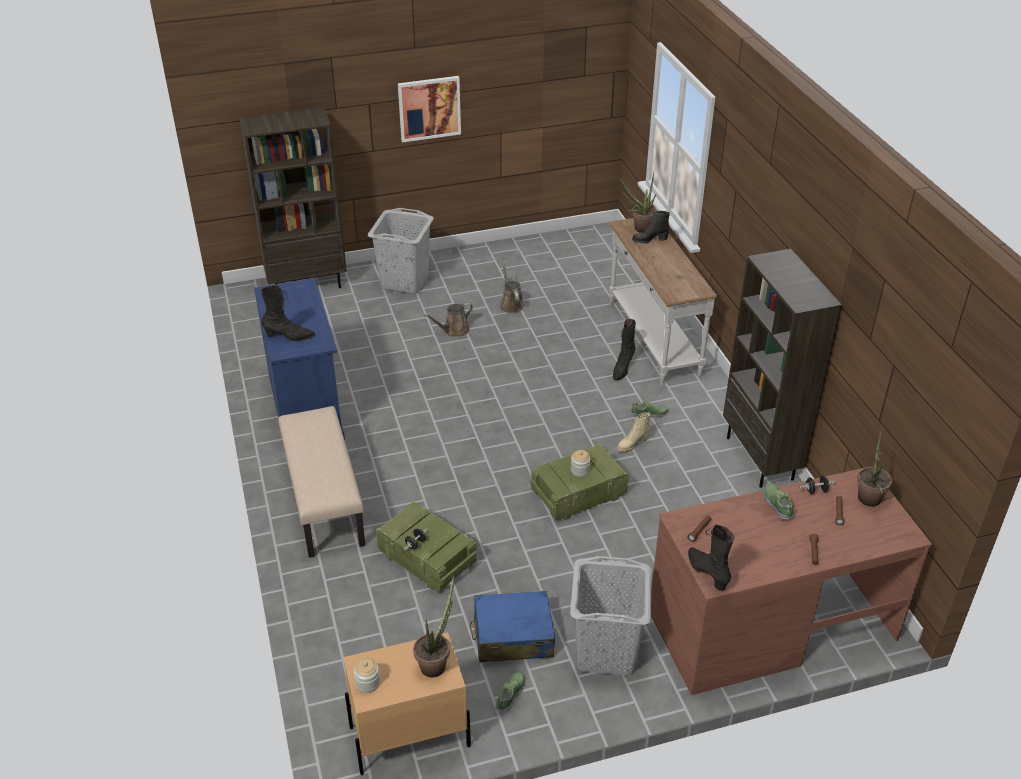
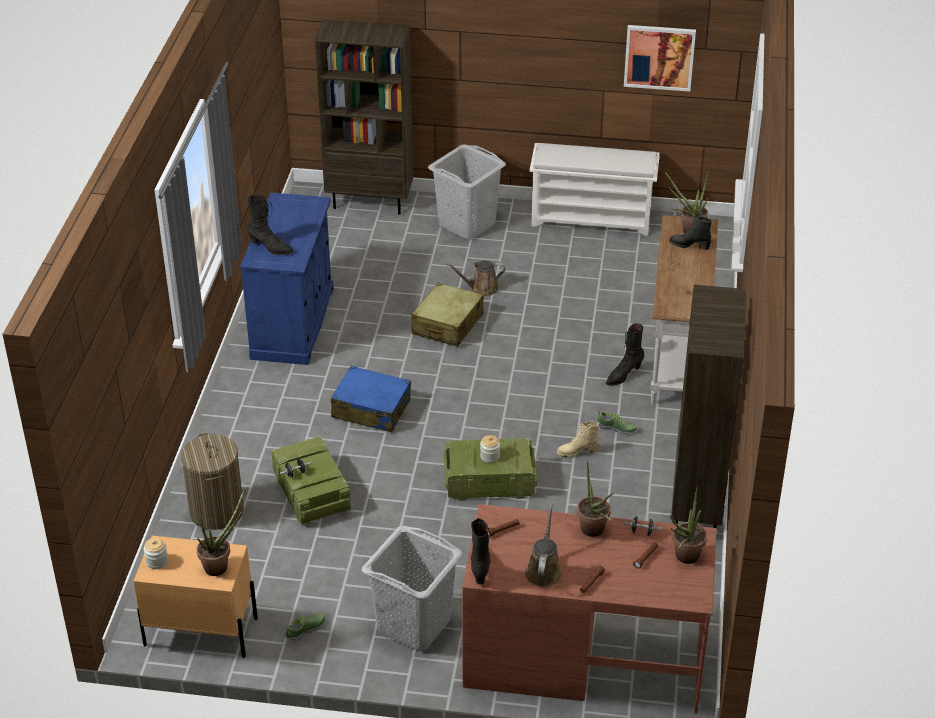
camera: 25 degrees right, 0 degrees up
beige bench [278,406,365,558] -> none
picture [398,76,461,143] -> picture moved to [624,25,696,92]
blue suitcase [470,591,555,663] -> blue suitcase moved to [331,366,411,432]
brown watering can [500,262,524,313] -> brown watering can moved to [525,504,562,587]
shoe [764,483,795,520] -> potted plant [577,460,613,537]
none -> laundry basket [181,433,244,530]
none -> beige suitcase [411,283,483,347]
none -> white shoe rack [529,143,660,236]

